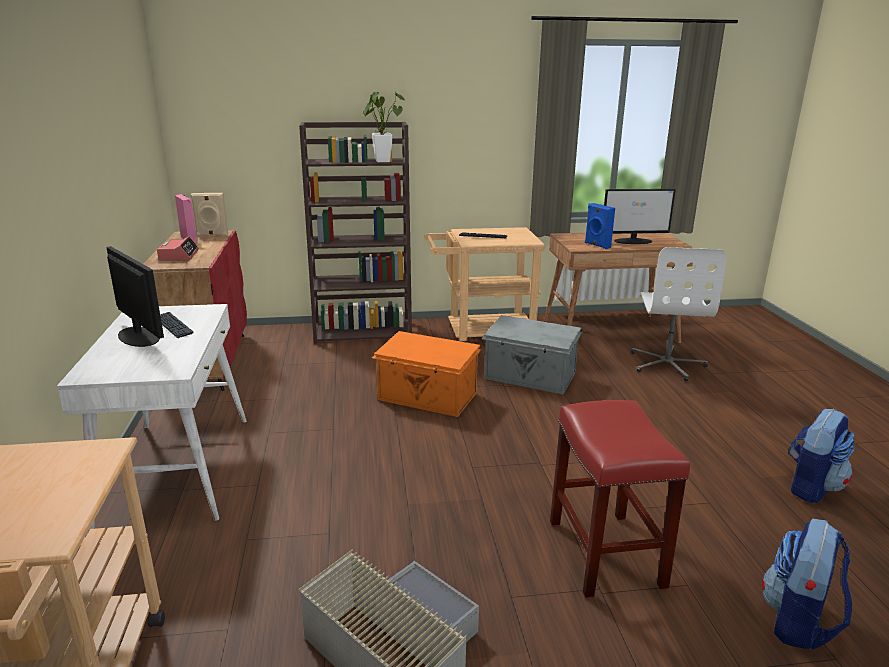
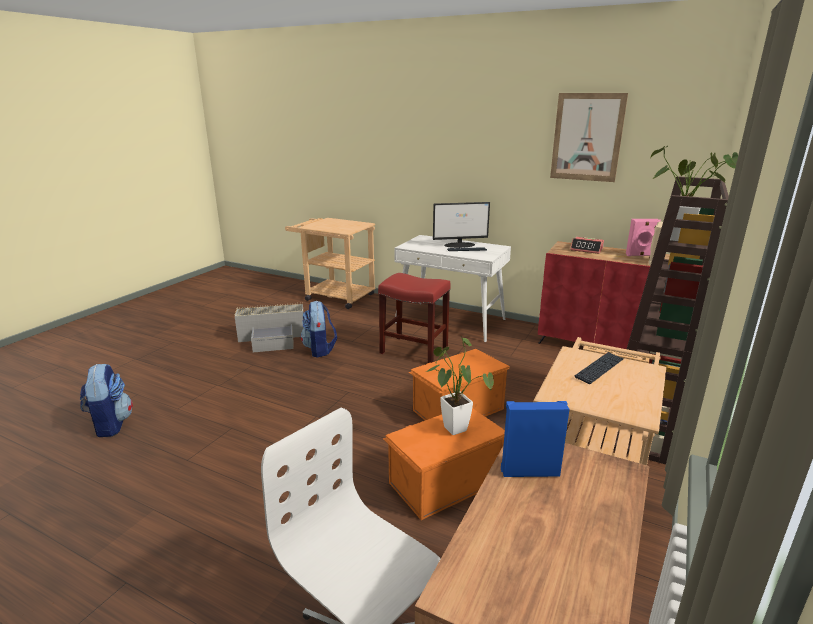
camera: 125 degrees right, 0 degrees up
grey storage box [482,315,582,394] -> orange storage box [383,408,505,520]
red stool [550,400,690,598] -> red stool moved to [378,273,451,363]
monitor [604,189,676,244] -> none
backpack [788,409,855,503] -> backpack moved to [301,301,337,357]
none -> potted plant [426,337,494,435]
none -> picture [550,93,628,182]

